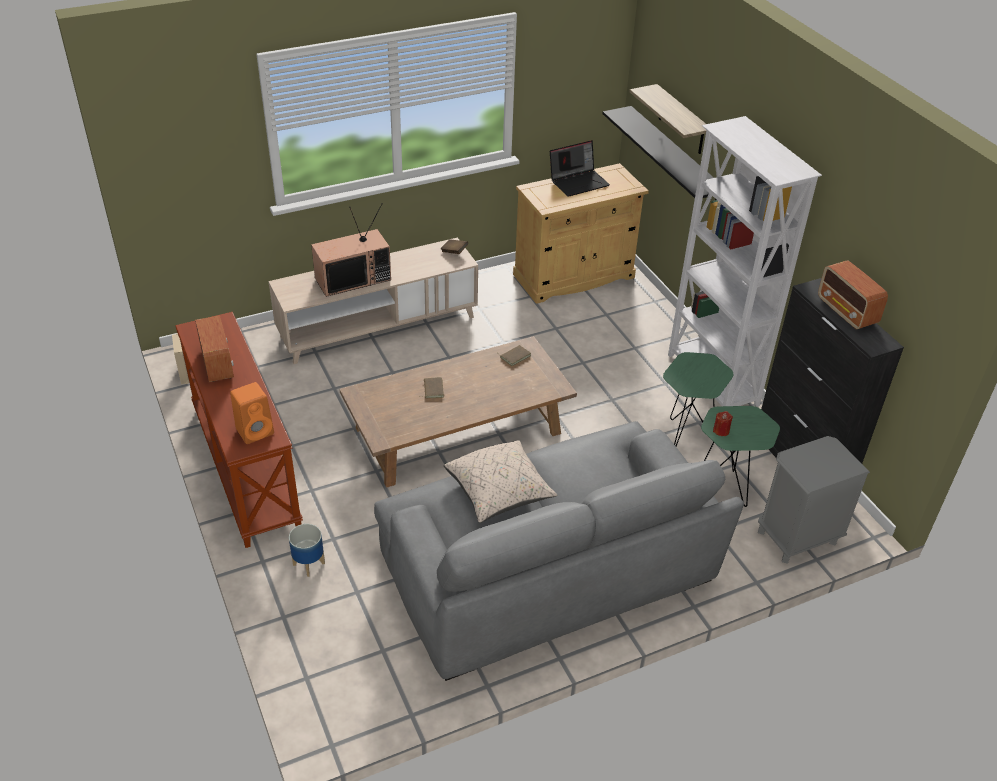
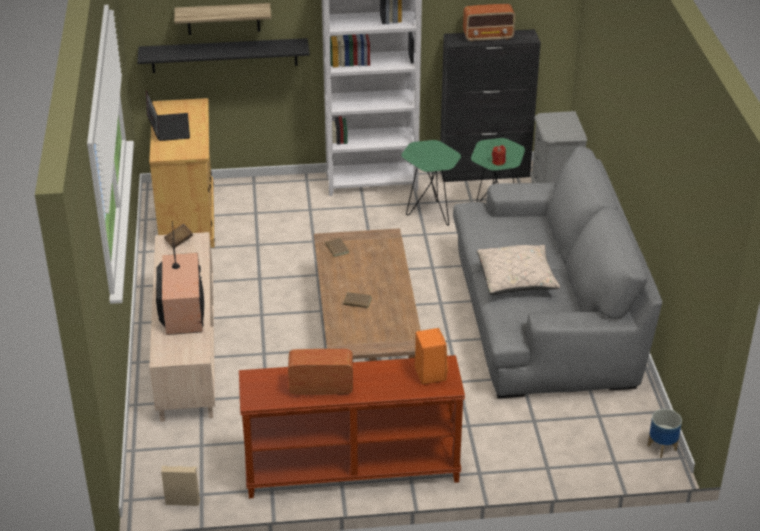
camera: 70 degrees left, 5 degrees down
planter [289,524,325,577] -> planter moved to [647,409,682,458]

